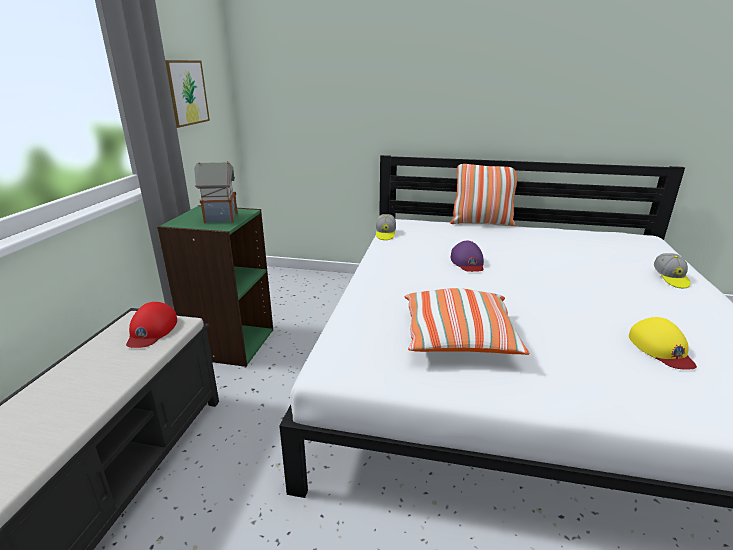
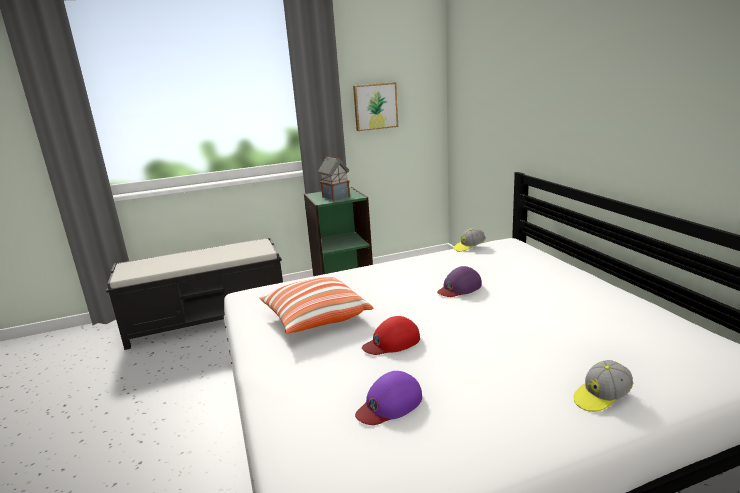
camera: 60 degrees right, 5 degrees down
red cap [126,302,177,348] -> red cap moved to [362,316,420,355]
pillow [450,164,517,226] -> none
yellow cap [629,317,697,370] -> purple cap [355,371,422,425]

